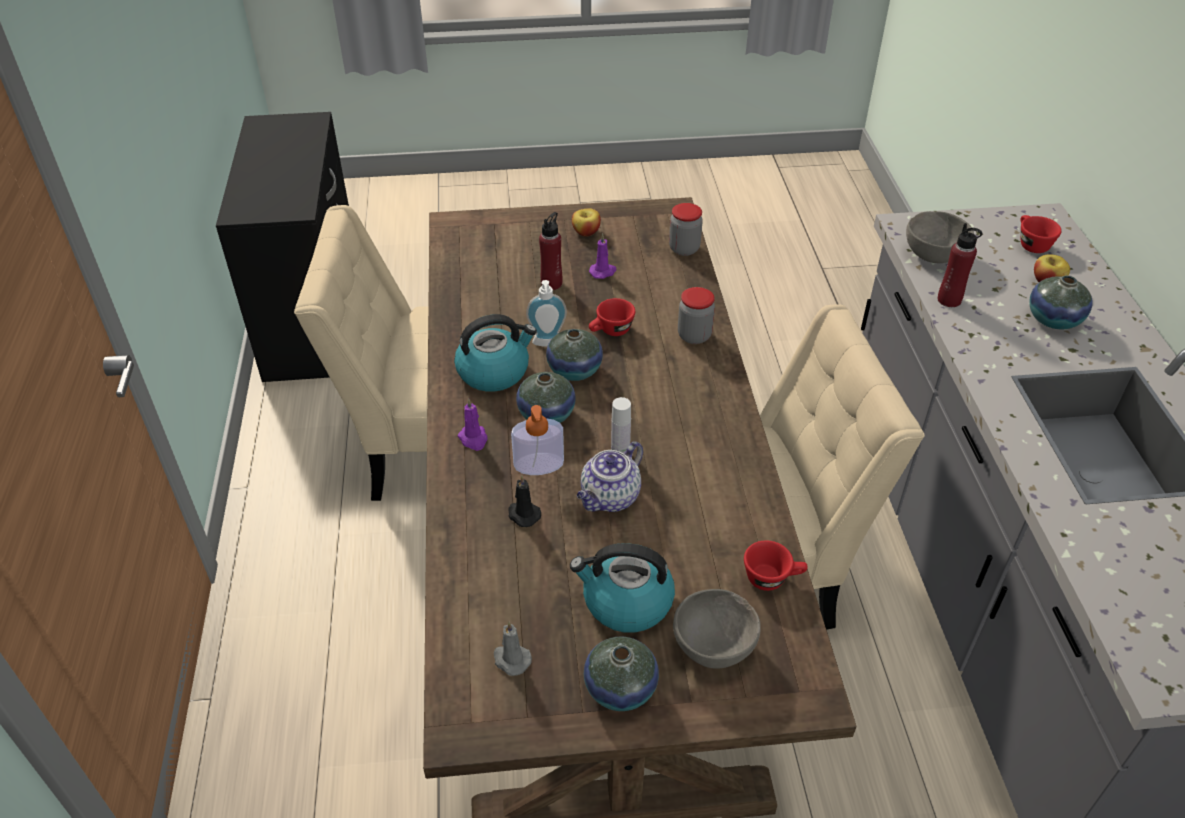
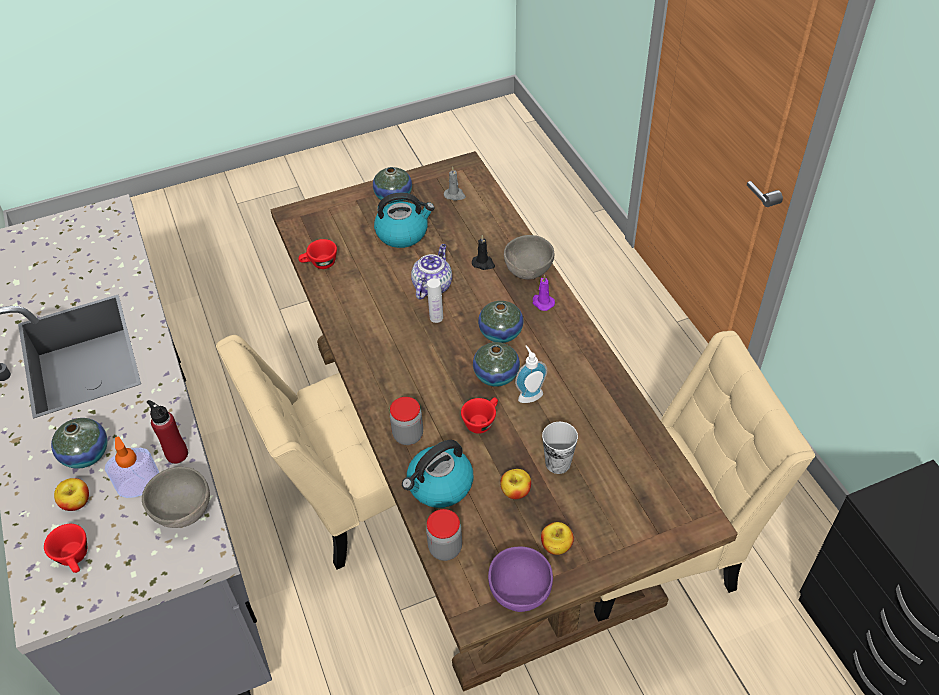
camera: 165 degrees right, 5 degrees up
kettle [454,314,537,392] -> kettle moved to [402,440,473,508]
soap dispenser [511,405,564,475] -> soap dispenser moved to [105,436,160,498]
red bottle [539,212,562,290] -> cup [542,422,578,474]
purple candle [589,234,617,279] -> apple [500,469,531,499]
grey bowl [673,589,761,669] -> grey bowl moved to [504,235,554,279]
none -> purple bowl [488,547,553,612]

